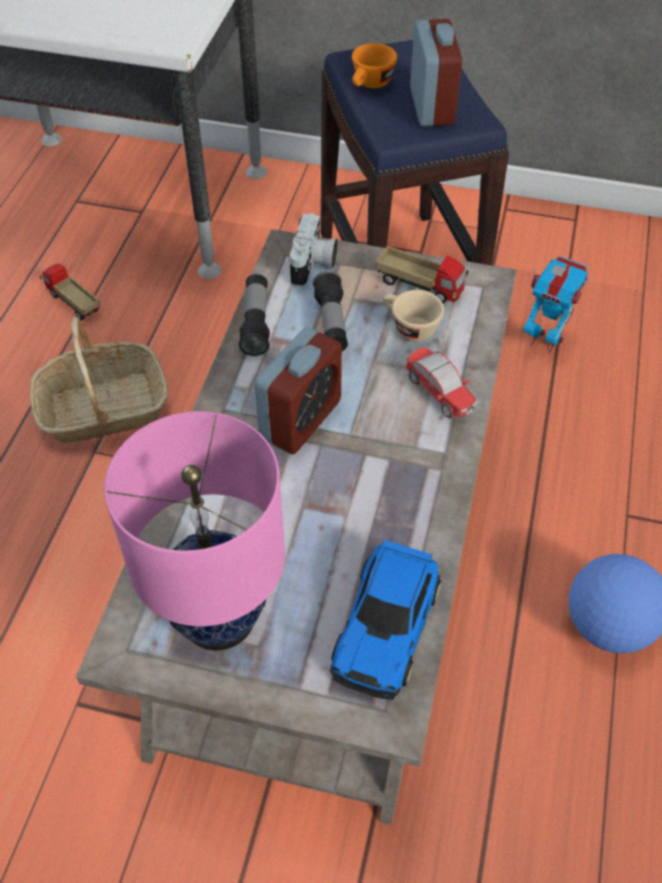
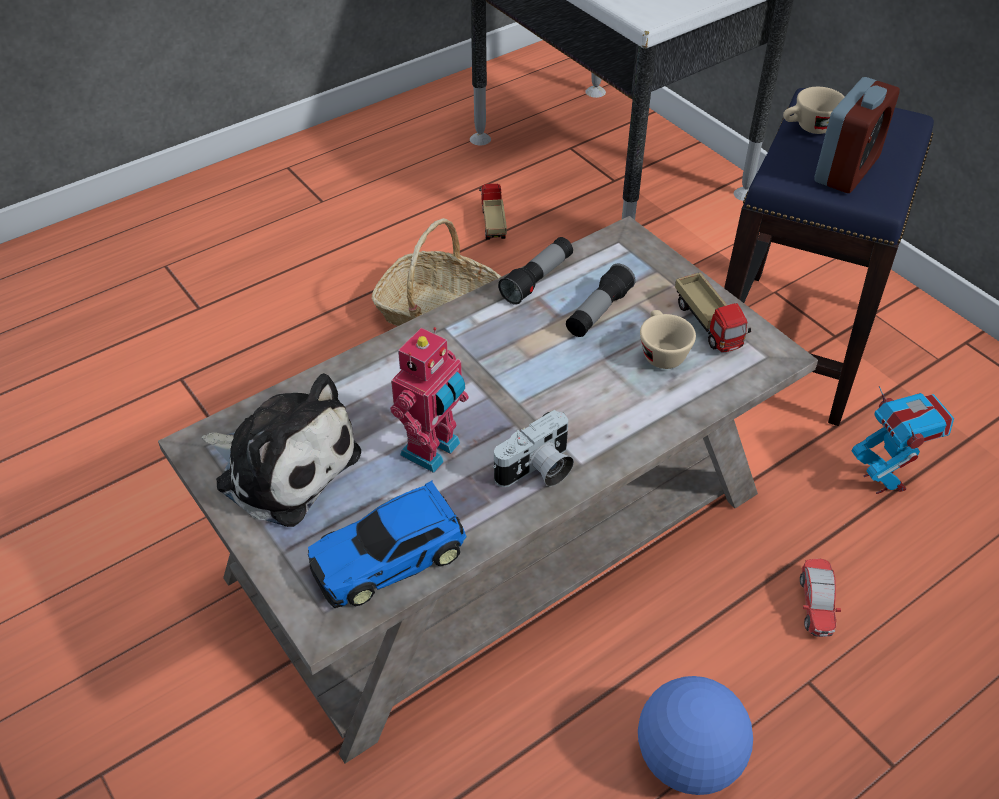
camera: 40 degrees right, 5 degrees down
pink table lamp [104,411,285,650] -> plush toy [202,373,361,527]
alarm clock [255,327,342,454] -> none
camera [290,213,338,287] -> camera moved to [493,410,574,487]
orange cup [352,43,397,88] -> beige cup [783,87,844,134]
toy car [405,348,477,418] -> toy car moved to [800,559,841,637]
none -> toy robot [390,327,469,473]

